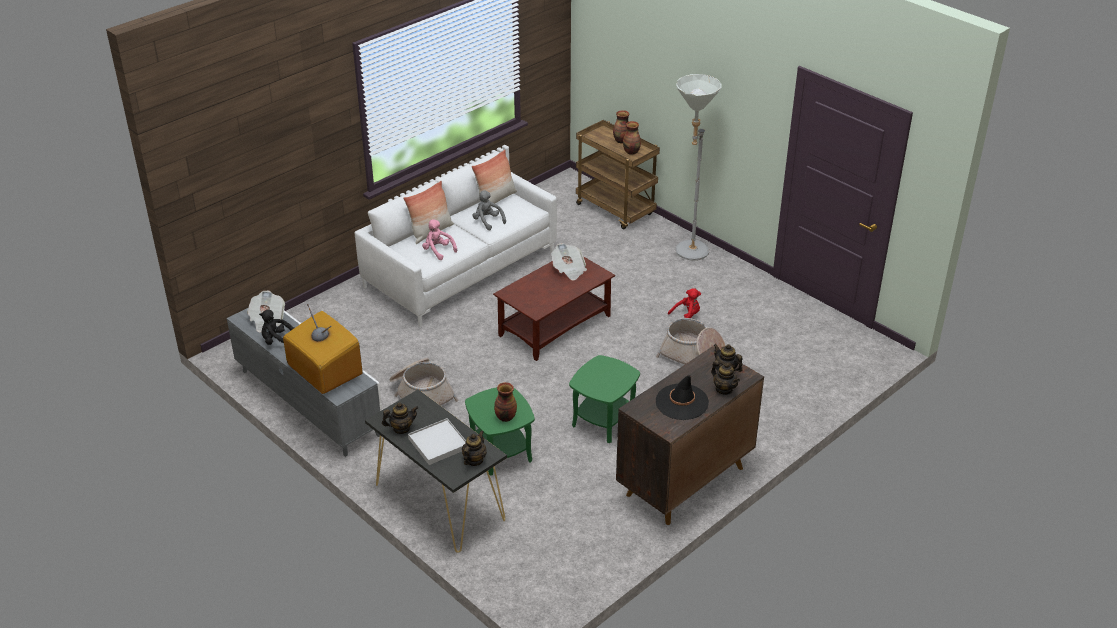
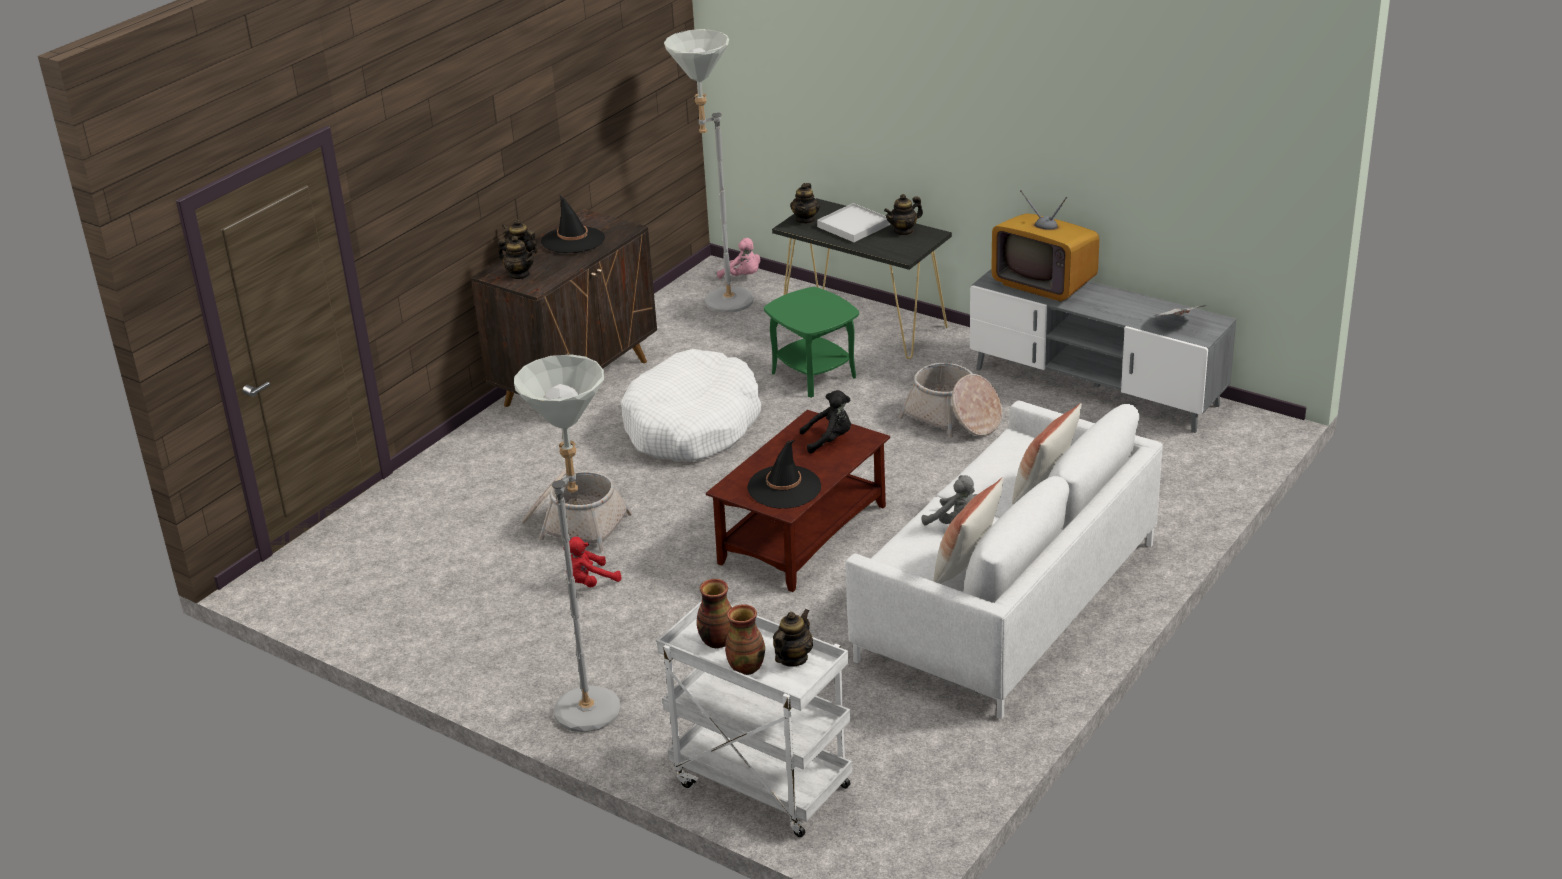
camera: 170 degrees right, 5 degrees down
black plush toy [259,310,294,345] -> black plush toy moved to [800,390,851,453]
pink plush toy [422,219,457,260] -> pink plush toy moved to [717,238,760,279]
vase [494,382,517,422] -> none
newspaper [551,243,587,281] -> black hat [747,440,821,509]
green side table [569,355,640,443] -> white dog bed [621,349,761,461]
brown cart [576,120,660,229] -> white cart [657,601,852,837]
none -> grey floor lamp [664,29,754,313]
none -> teapot [773,609,813,667]

